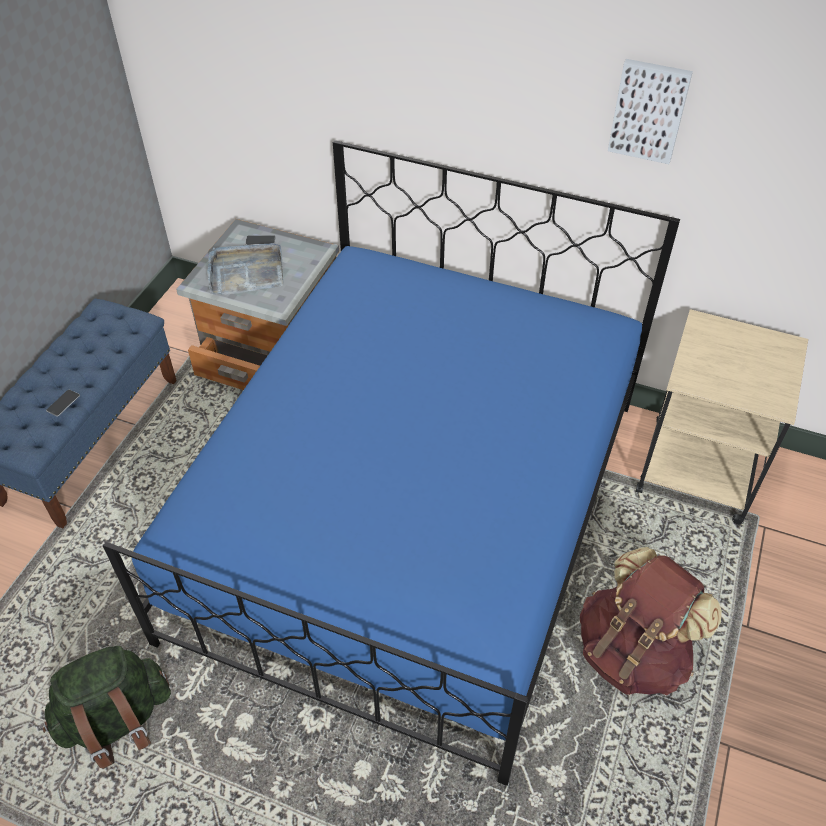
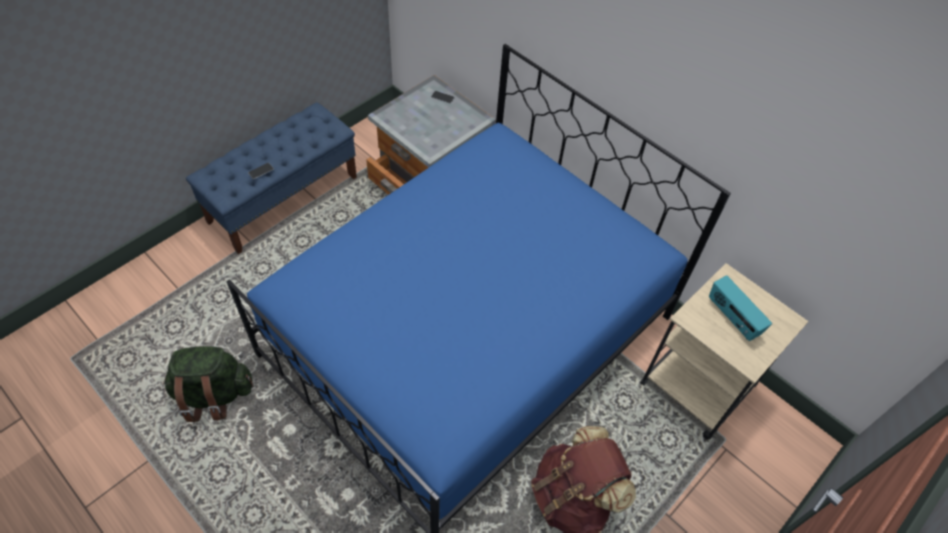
camera: 20 degrees right, 5 degrees up
grey tray [207,243,284,295] -> none
picture [608,59,693,164] -> none
none -> radio [709,276,772,341]

